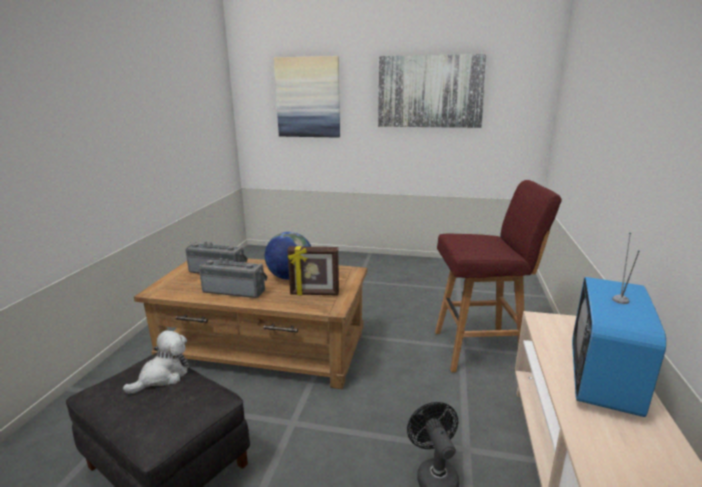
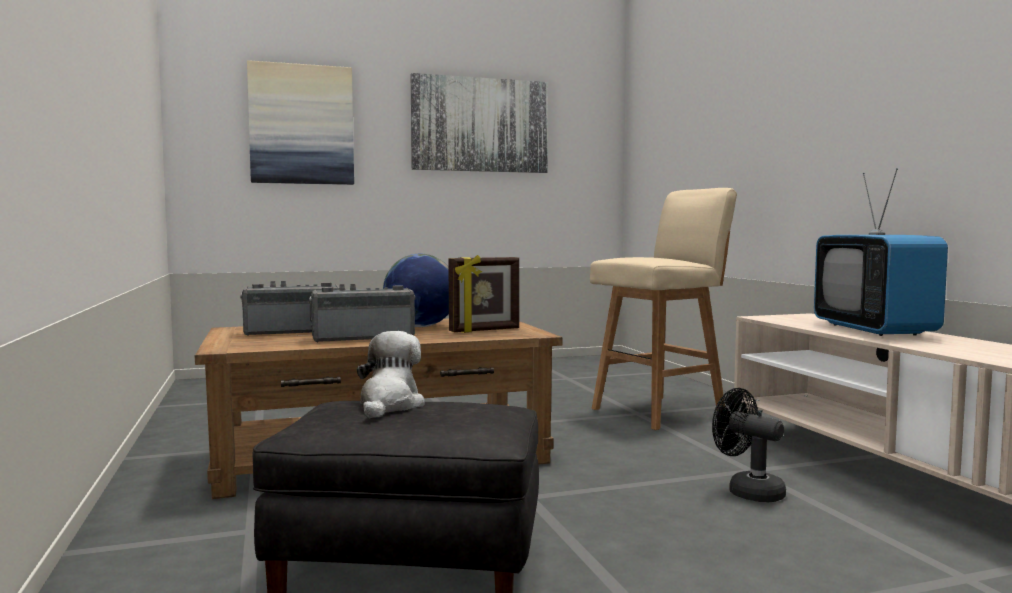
camera: 30 degrees left, 15 degrees down
red stool [435,180,562,372] -> beige stool [590,188,737,430]

